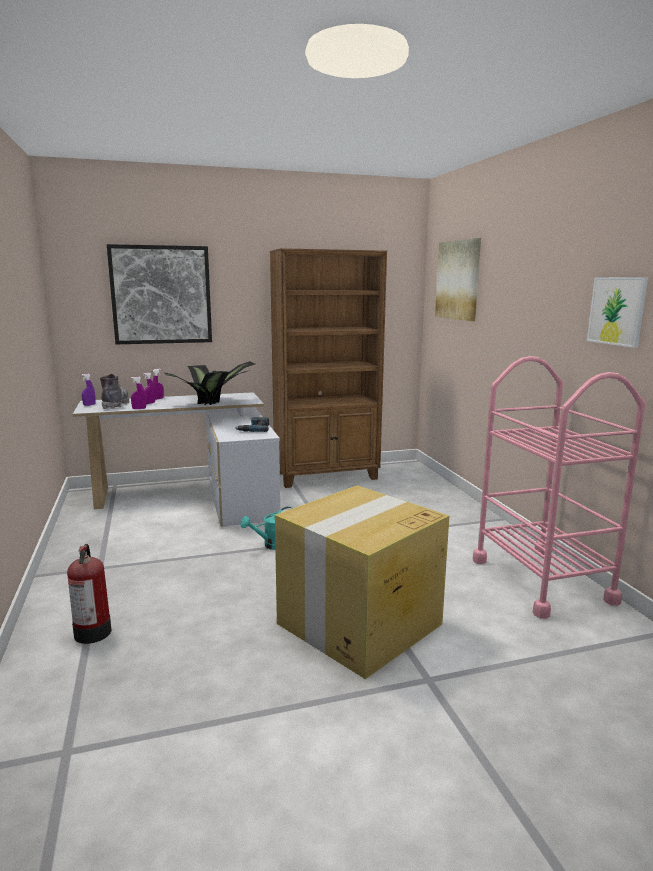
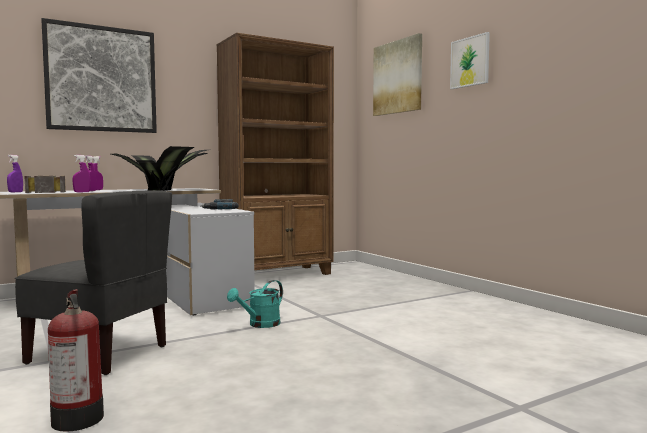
camera: 15 degrees left, 10 degrees down
grey boot [100,374,129,409] -> hammer [24,176,66,193]
cardboard box [275,485,449,679] -> none
pink cart [473,356,645,619] -> none
picture [587,277,648,348] -> picture moved to [450,32,490,89]
none -> grey chair [15,190,172,375]

